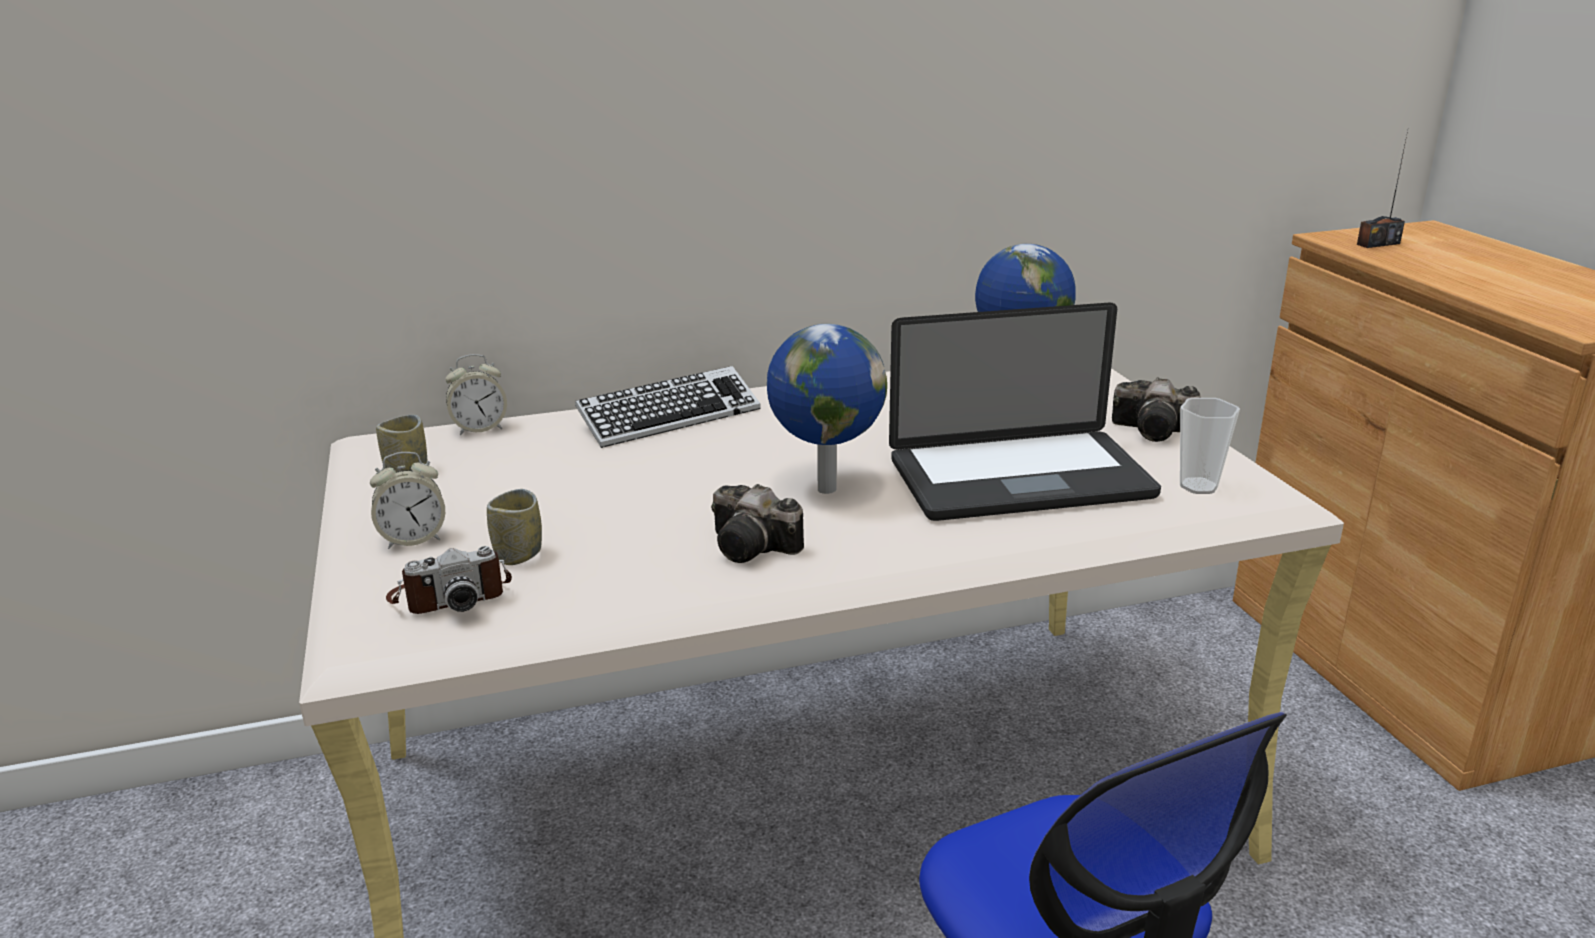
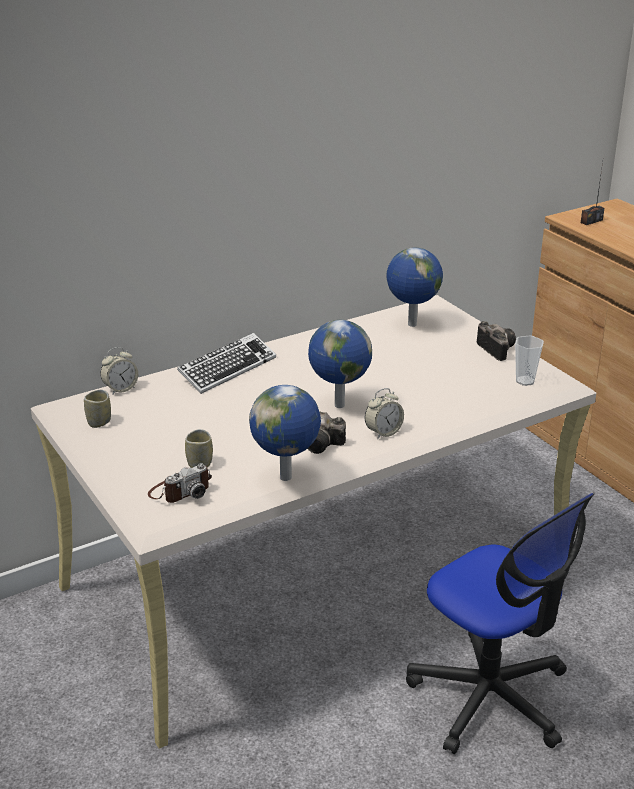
camera: 15 degrees left, 5 degrees up
alarm clock [370,452,445,549] -> alarm clock moved to [365,388,404,439]
laptop [889,303,1161,521] -> none
camera [1112,377,1200,442] -> camera turned 120 degrees counterclockwise [477,321,516,361]
none -> globe [249,385,321,481]

